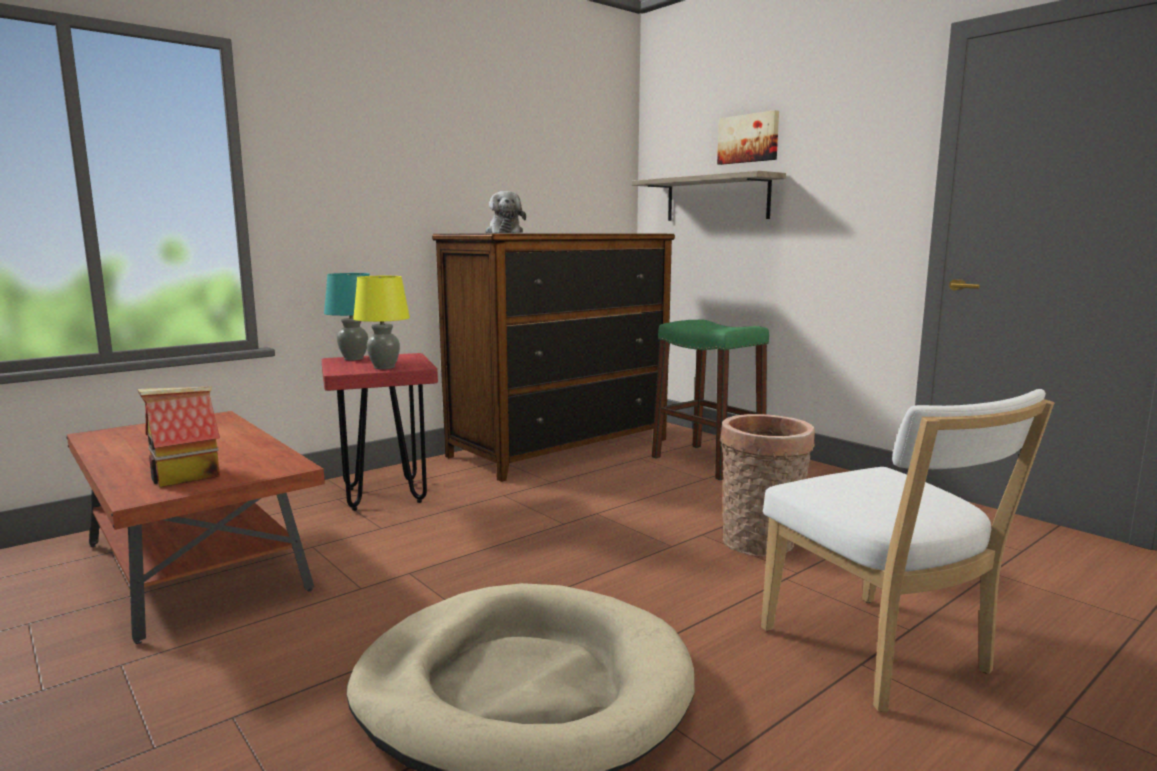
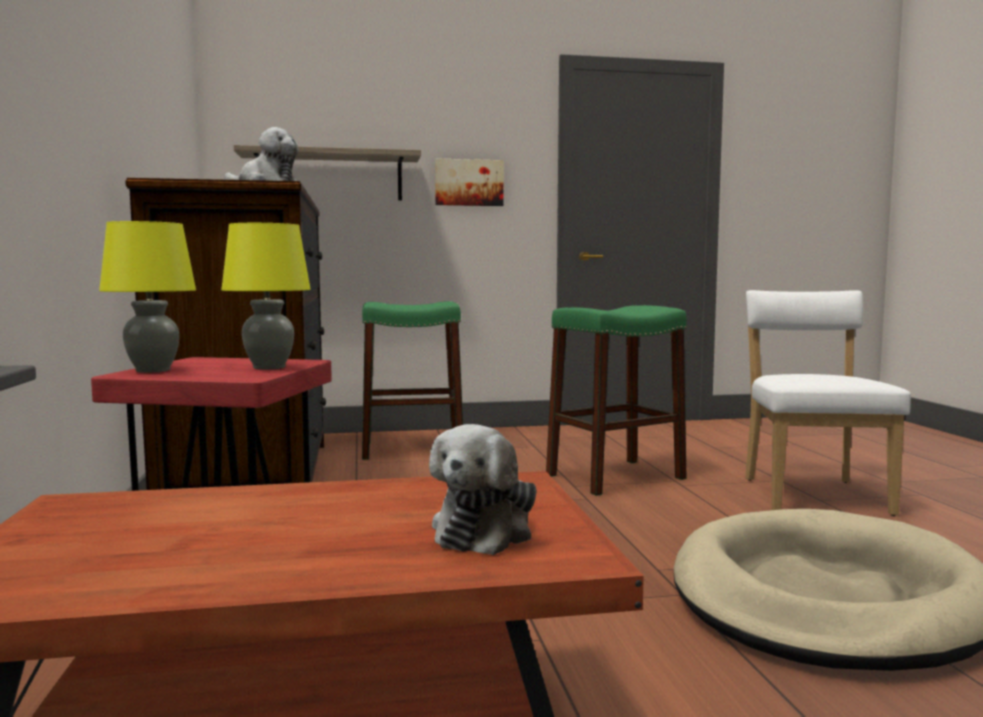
camera: 60 degrees left, 5 degrees down
toy house [137,387,220,487] -> plush toy [429,424,537,555]
turquoise table lamp [324,273,370,360] -> yellow table lamp [99,221,196,373]
picture [717,110,779,165] -> picture moved to [435,158,504,206]
basket [720,414,815,556] -> green stool [546,305,686,496]
white chair [761,389,1054,712] -> white chair turned 90 degrees counterclockwise [745,290,911,516]

